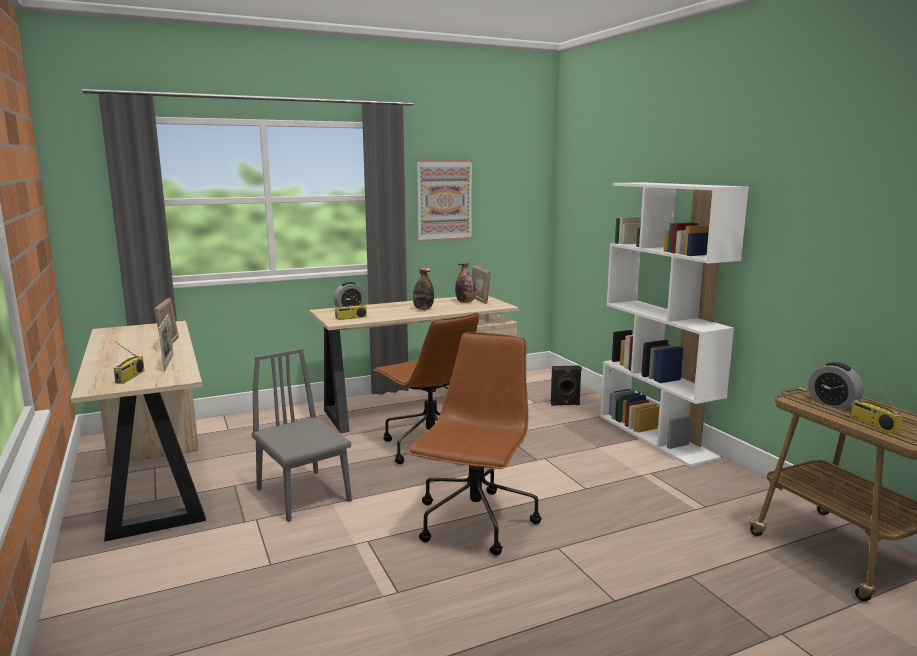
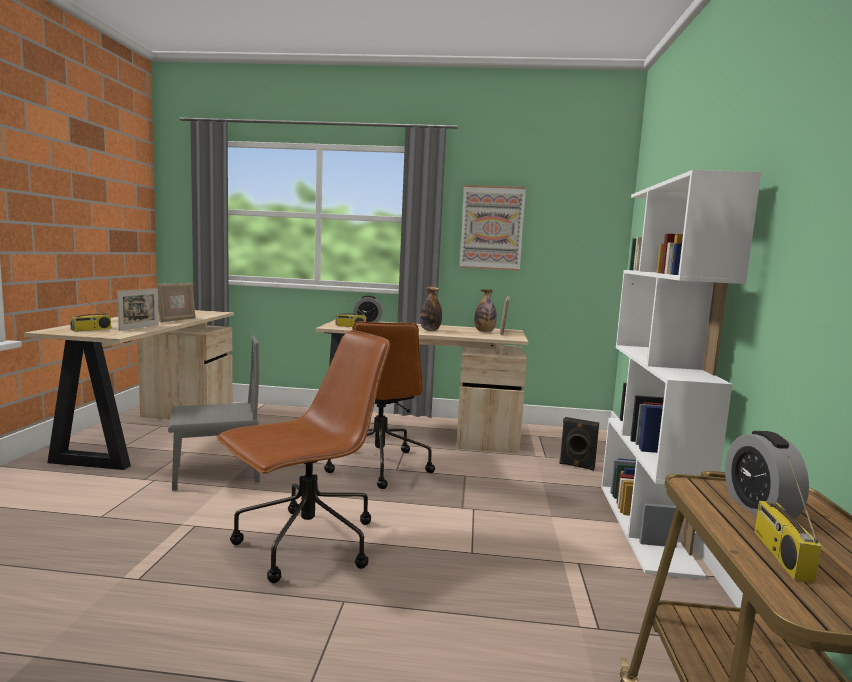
camera: 30 degrees right, 5 degrees down
grey chair [252,348,352,522] -> grey chair turned 75 degrees clockwise [168,335,260,491]

